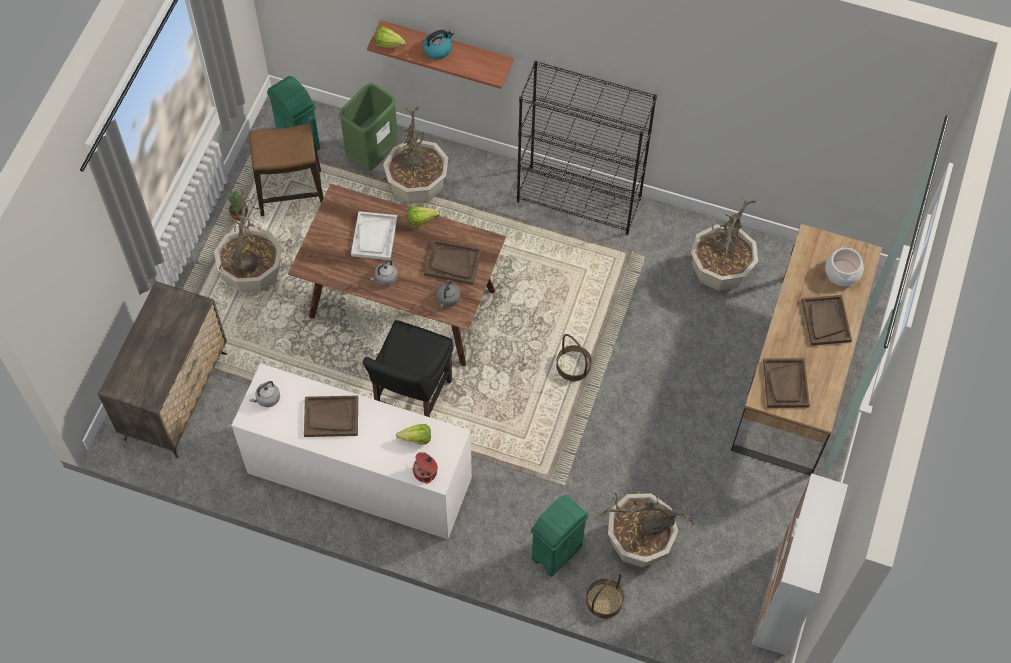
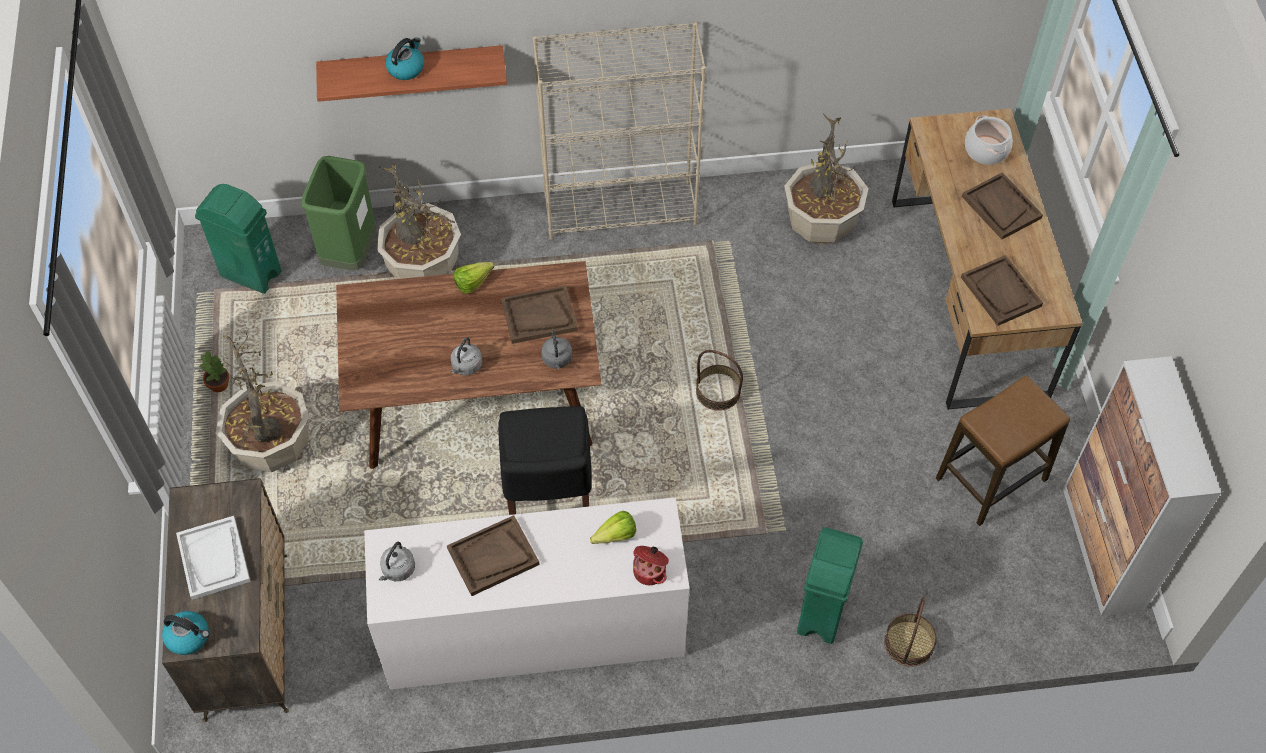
camera: 25 degrees left, 5 degrees down
stool [249,124,324,216] -> stool moved to [936,375,1070,526]
white tray [351,211,397,260] -> white tray moved to [176,516,251,600]
lettuce [374,26,406,48] -> none
black bookcase [517,61,657,235] -> beige bookcase [533,22,706,239]
potted plant [599,489,695,568] -> none
none -> kettle [162,611,210,655]

